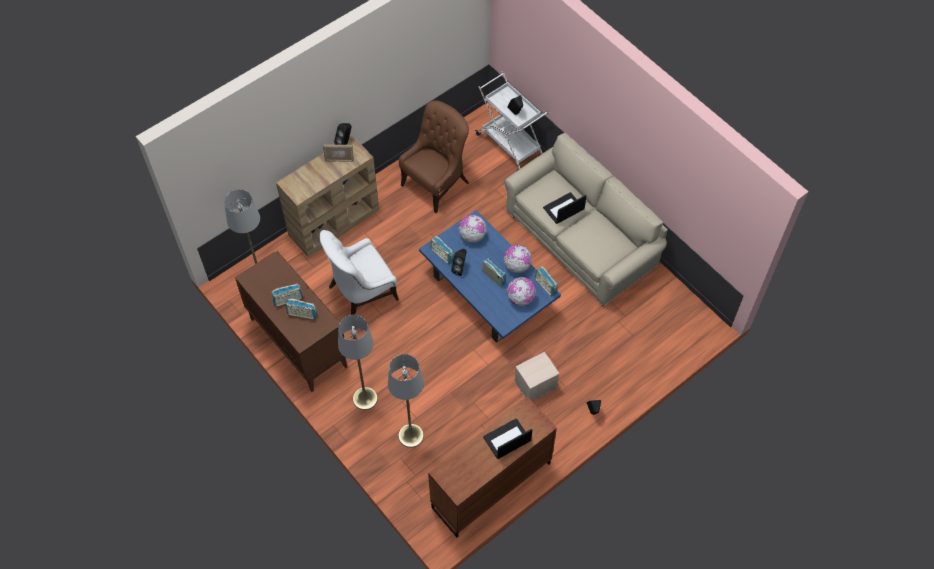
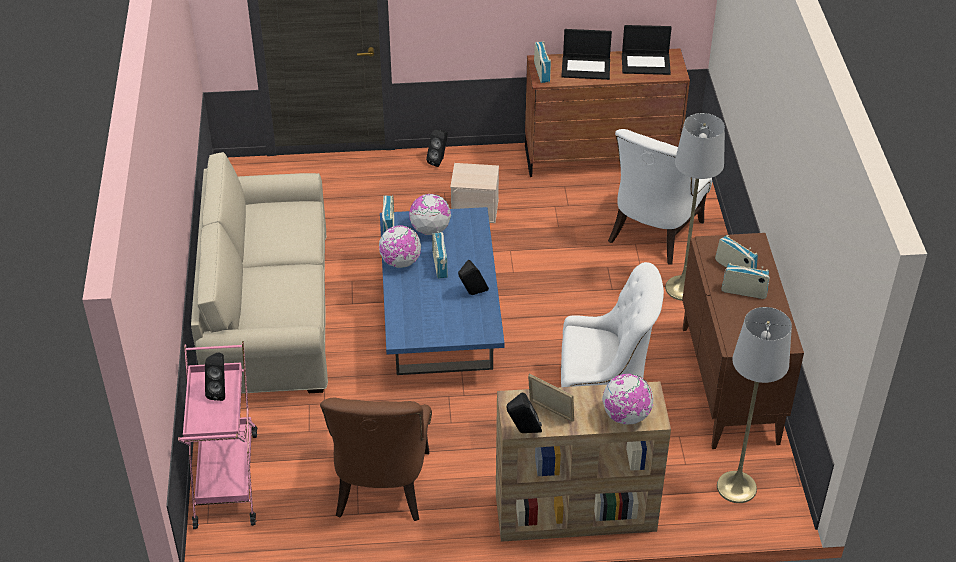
camera: 145 degrees left, 15 degrees down
grey floor lamp [388,354,424,448] -> white chair [608,129,712,265]
brown chair [399,100,469,213] -> brown chair turned 75 degrees counterclockwise [320,398,432,521]
radio [431,236,454,264] -> radio moved to [534,41,551,83]
globe [459,215,487,243] -> globe moved to [602,373,653,425]
white cart [475,71,549,171] -> pink cart [178,341,258,529]
laptop [543,192,586,224] -> laptop moved to [622,25,672,75]

